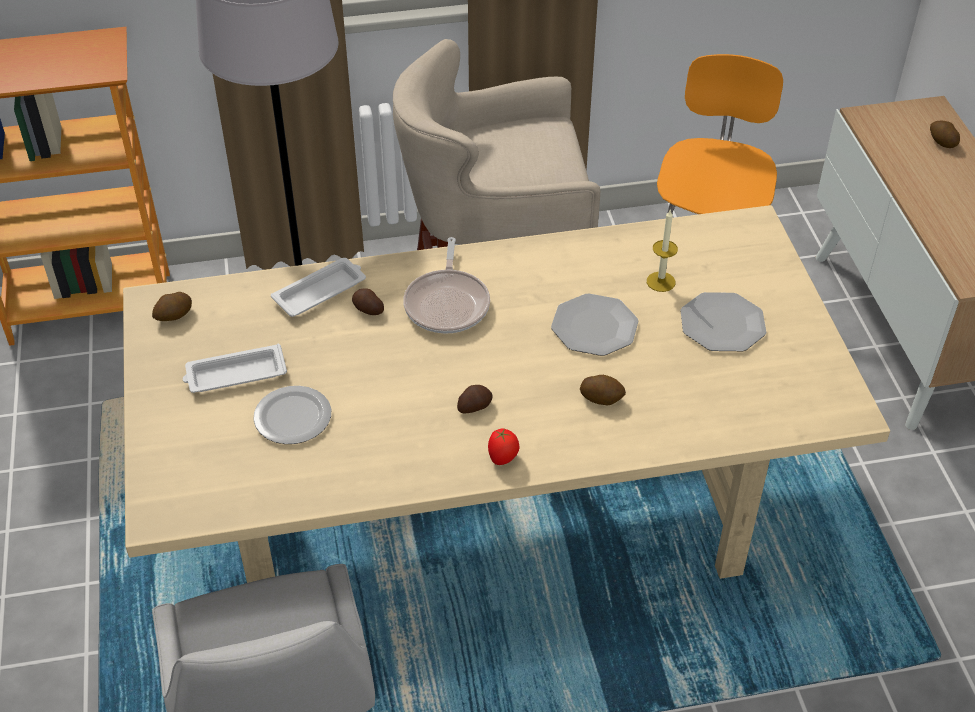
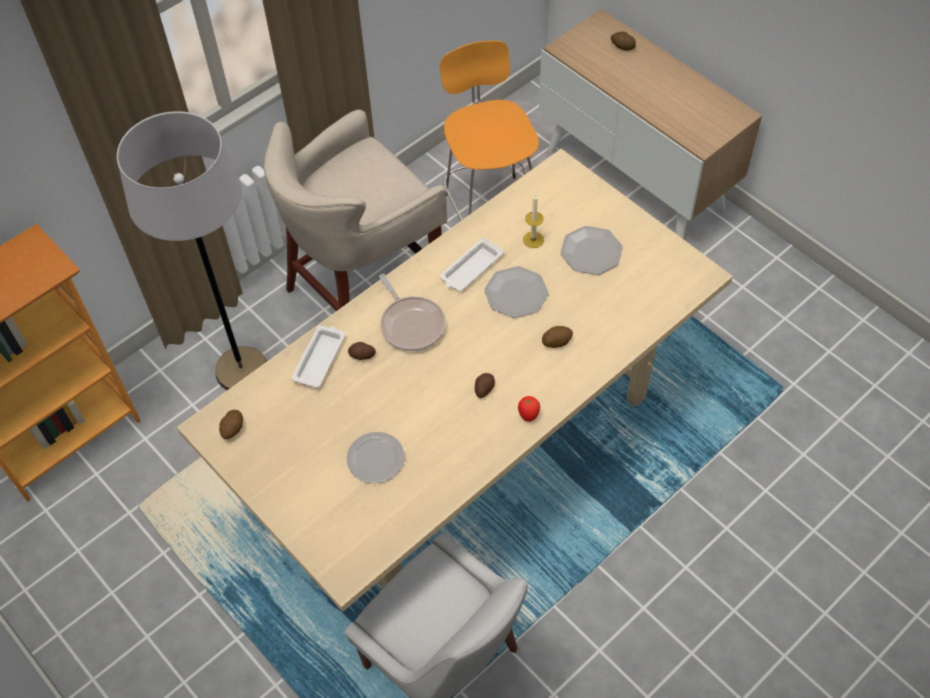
camera: 30 degrees left, 10 degrees up
white tray [183,344,287,393] -> white tray moved to [440,237,504,292]

